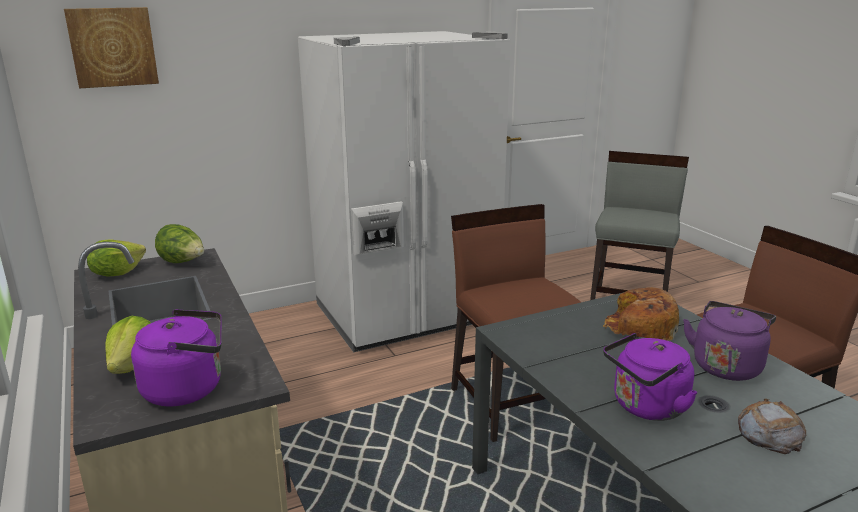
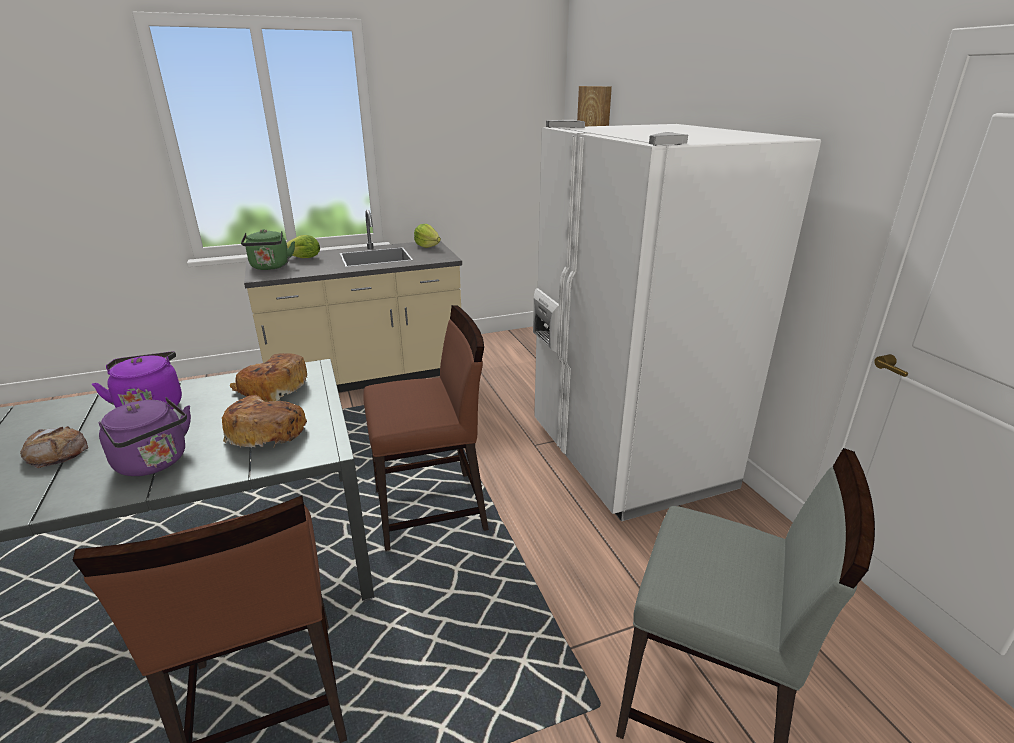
camera: 95 degrees right, 5 degrees up
purple kettle [131,309,222,406] -> green kettle [241,229,295,270]
lettuce [155,224,204,263] -> none
none -> bread [230,353,307,402]

